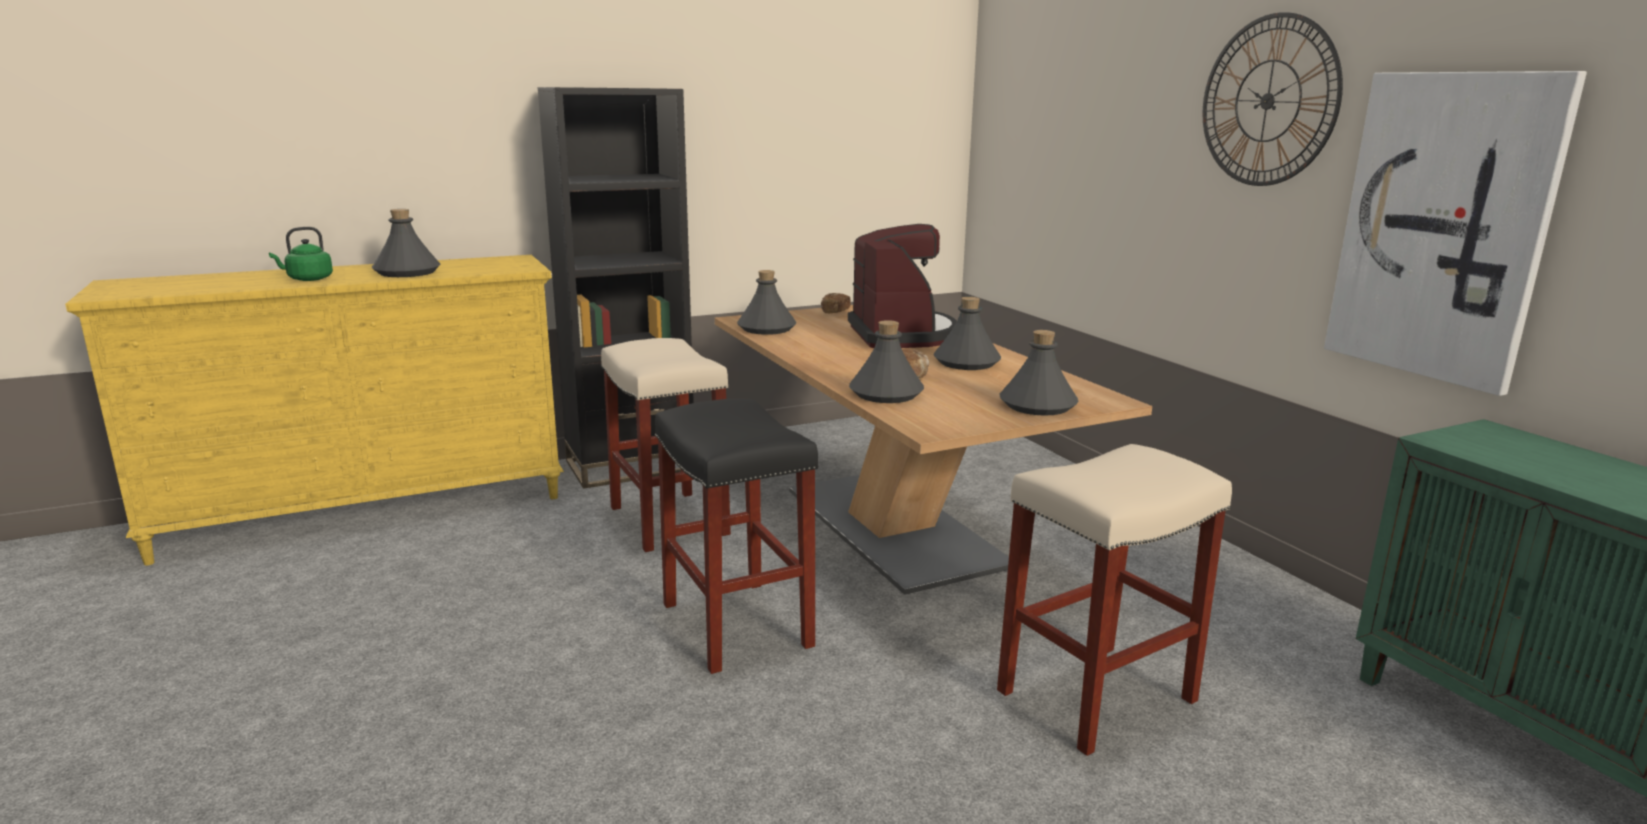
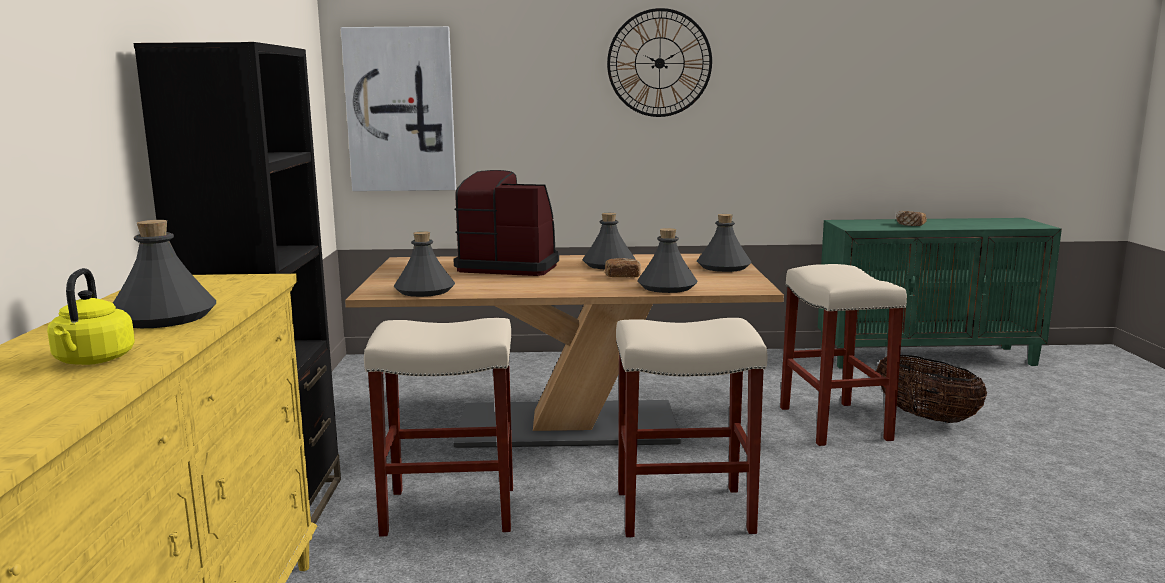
camera: 65 degrees left, 5 degrees down
green kettle [269,227,333,281] -> yellow kettle [47,268,135,365]
black stool [655,399,818,674] -> beige stool [616,318,767,537]
bread [821,293,851,313] -> bread moved to [896,211,927,226]
picture [1324,71,1587,396] -> picture moved to [341,26,456,191]
none -> basket [876,355,987,423]

